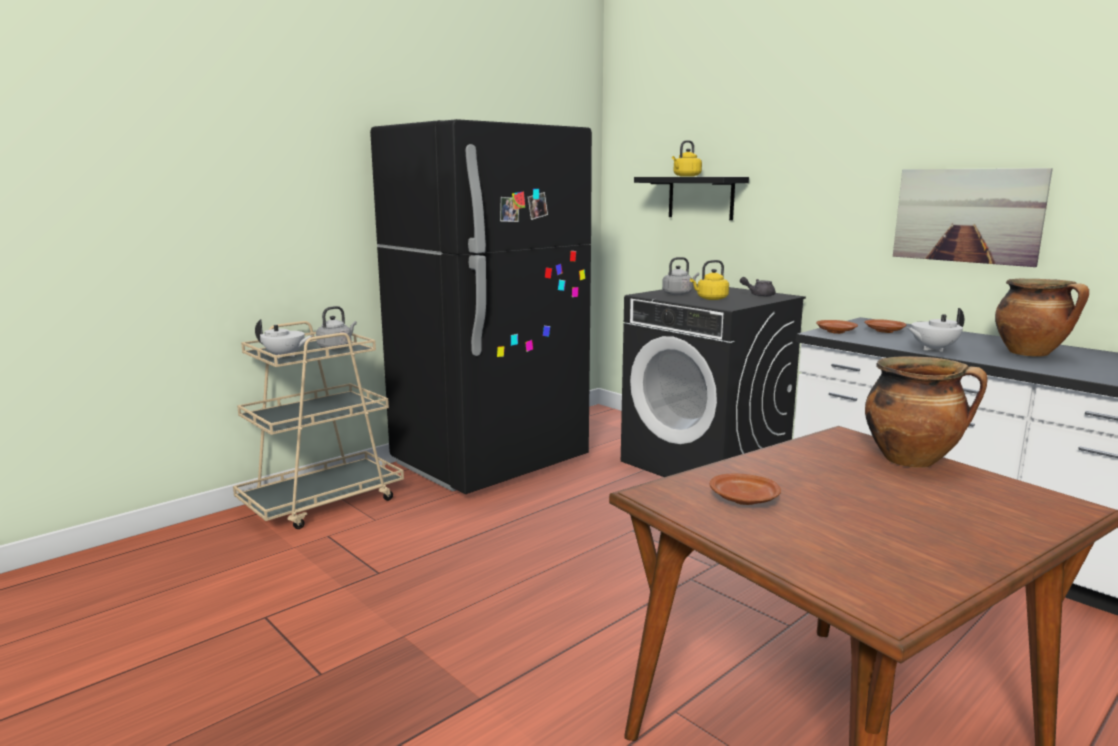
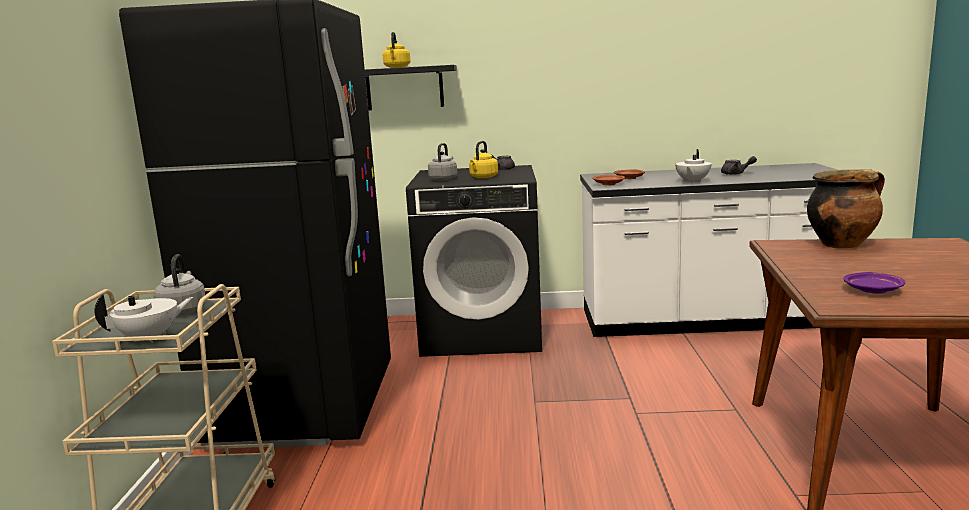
camera: 45 degrees left, 0 degrees up
brown plate [710,473,781,505] -> purple plate [843,272,905,294]
picture [893,168,1053,267] -> none
cooking pot [995,279,1089,357] -> grey teapot [721,156,757,175]

